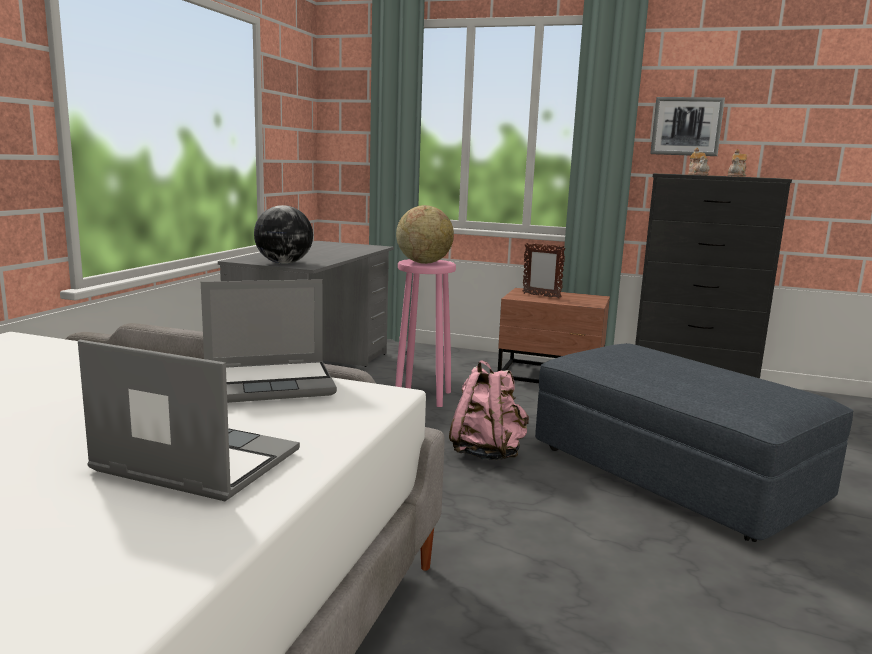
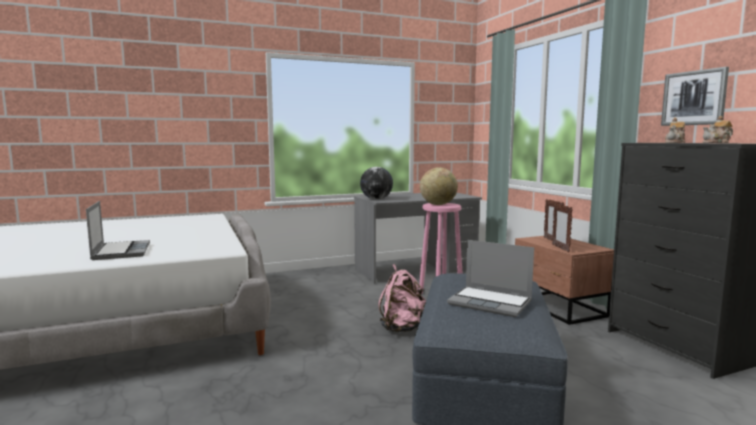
camera: 50 degrees right, 5 degrees down
laptop [201,279,337,403] -> laptop moved to [447,240,534,317]
none -> picture frame [552,203,573,252]

